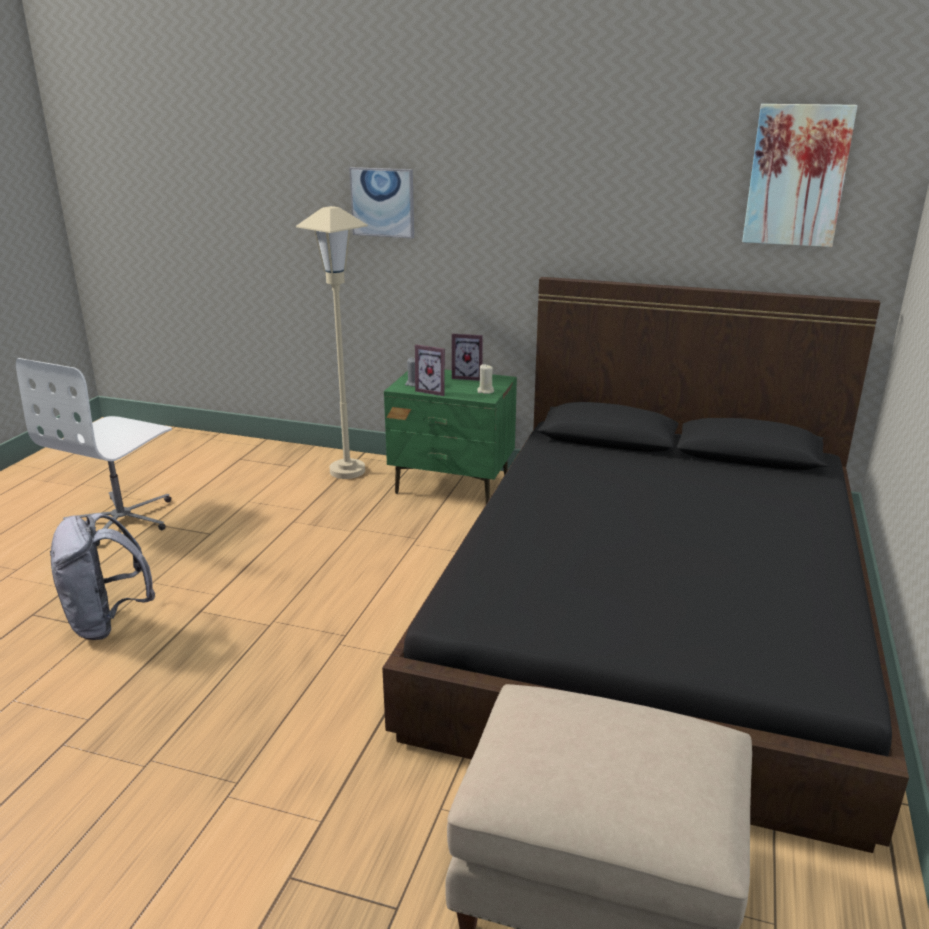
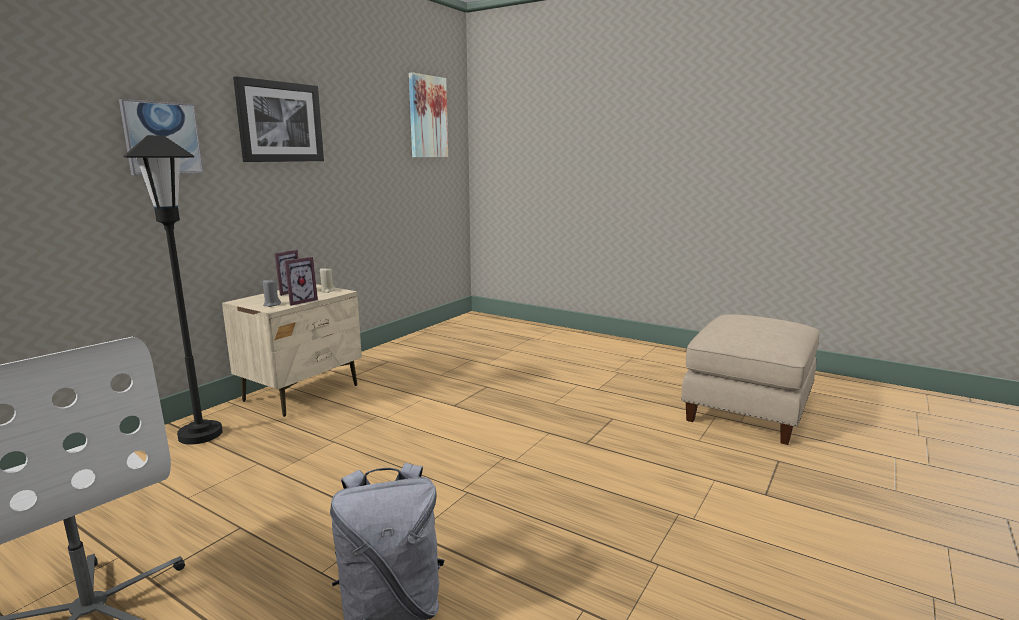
camera: 75 degrees left, 10 degrees down
beige floor lamp [296,206,368,479] -> black floor lamp [123,135,223,444]
black bed [382,277,909,853] -> none
green nightstand [384,370,517,504] -> beige nightstand [222,284,362,417]
none -> picture [233,76,324,162]

